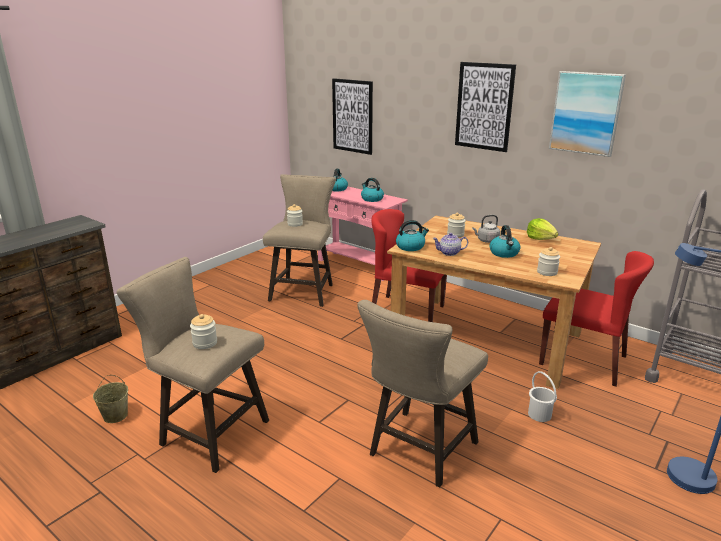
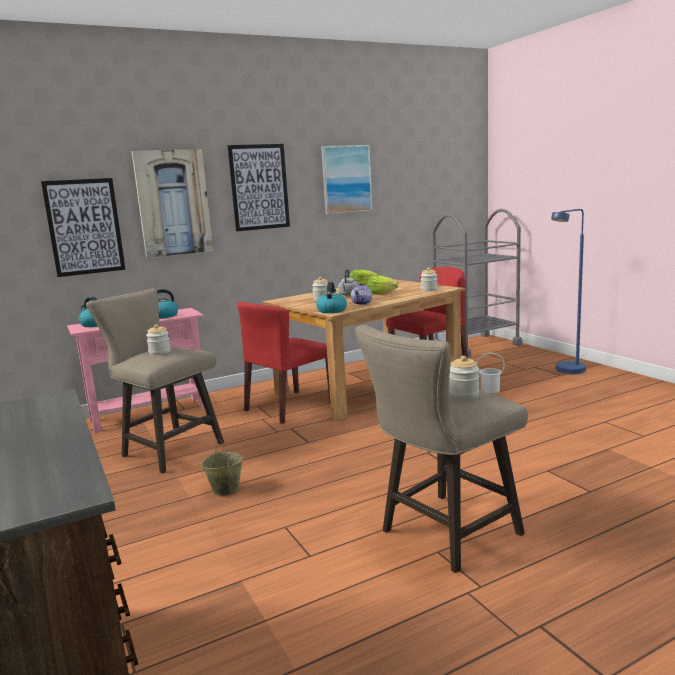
camera: 65 degrees left, 10 degrees down
beige bucket [93,375,128,423] -> beige bucket moved to [202,439,243,496]
beige stool [357,300,488,487] -> none
kettle [489,225,521,258] -> lettuce [367,275,398,294]
none -> picture [132,149,213,258]

